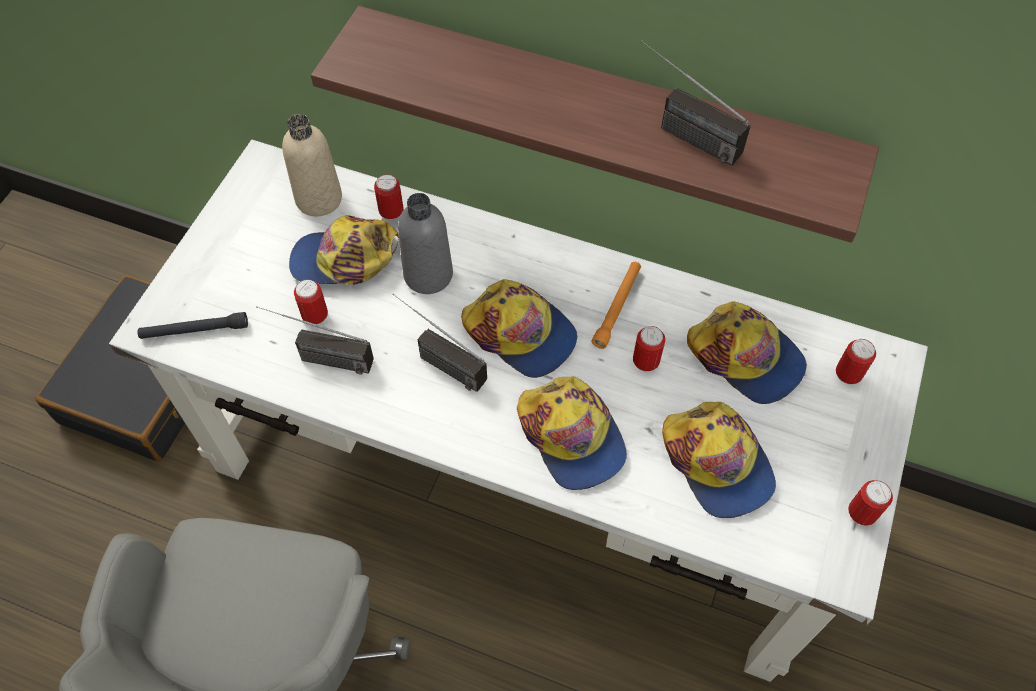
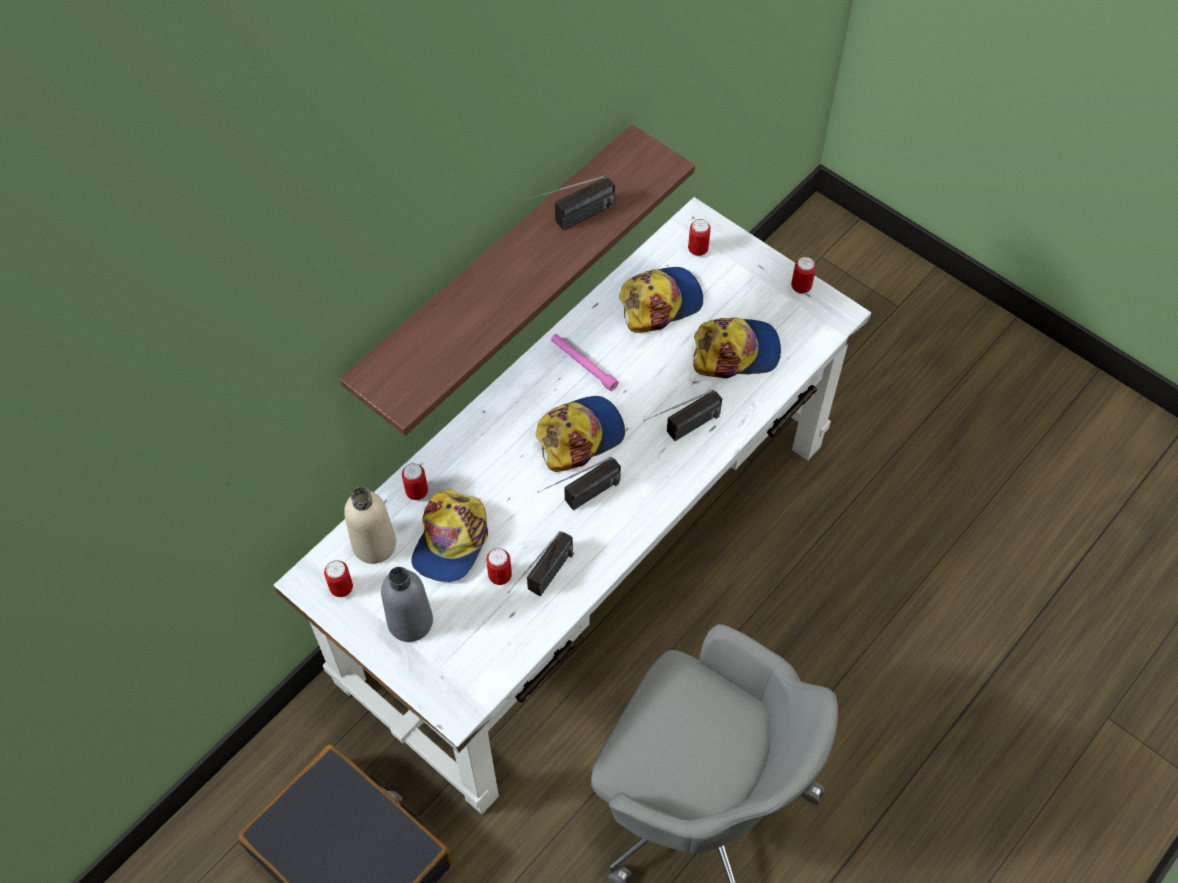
camera: 70 degrees left, 0 degrees up
black flashlight [137,312,248,339] -> none
grey bottle [398,193,453,294] -> grey bottle moved to [381,567,433,642]
cap [517,376,627,490] -> radio [644,390,722,441]
orange flashlight [592,262,641,349] -> pink flashlight [551,334,619,391]
can [633,326,665,372] -> can moved to [324,560,353,597]

